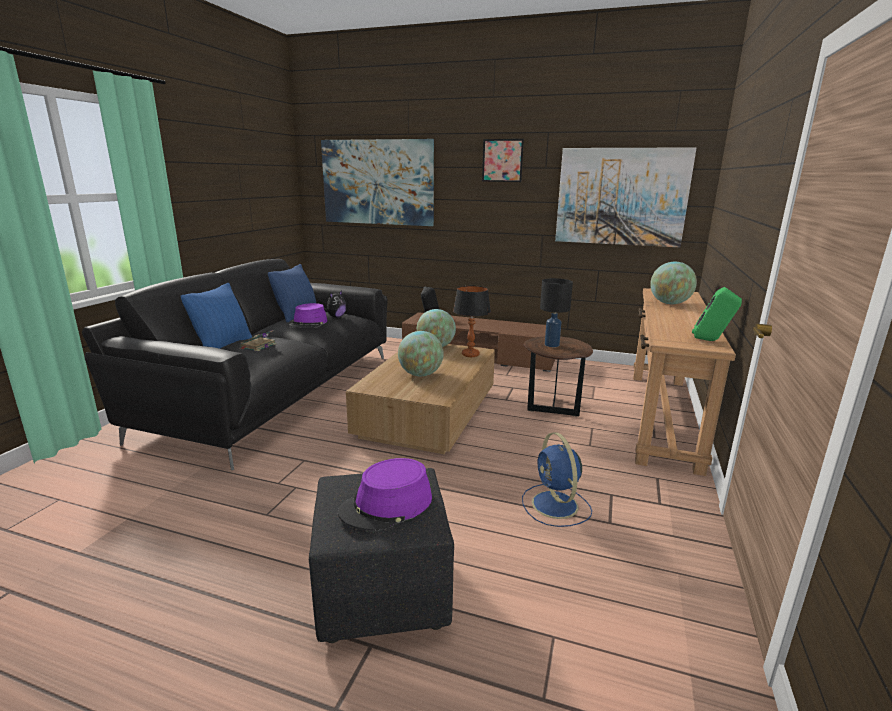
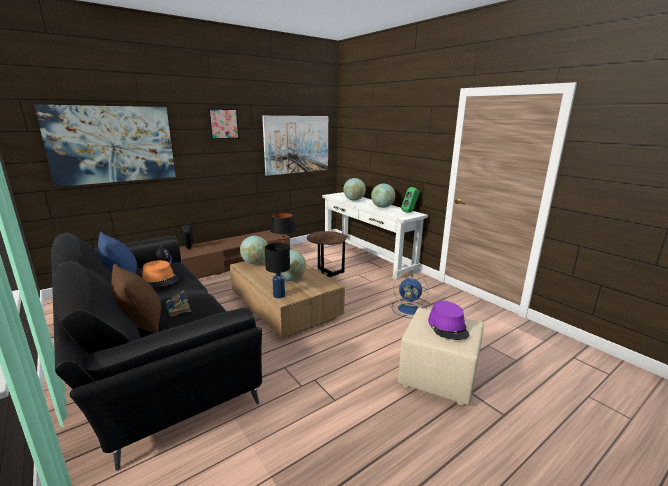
camera: 55 degrees left, 0 degrees up
blue pillow [181,283,252,349] -> brown pillow [111,264,161,333]
purple hat [289,303,327,328] -> orange hat [142,260,178,287]
black ottoman [309,468,454,643] -> beige ottoman [398,308,484,406]
black table lamp [540,278,573,347] -> black table lamp moved to [265,243,290,299]
brown console table [633,288,736,476] -> white console table [322,192,428,280]
none -> globe [371,184,395,208]

